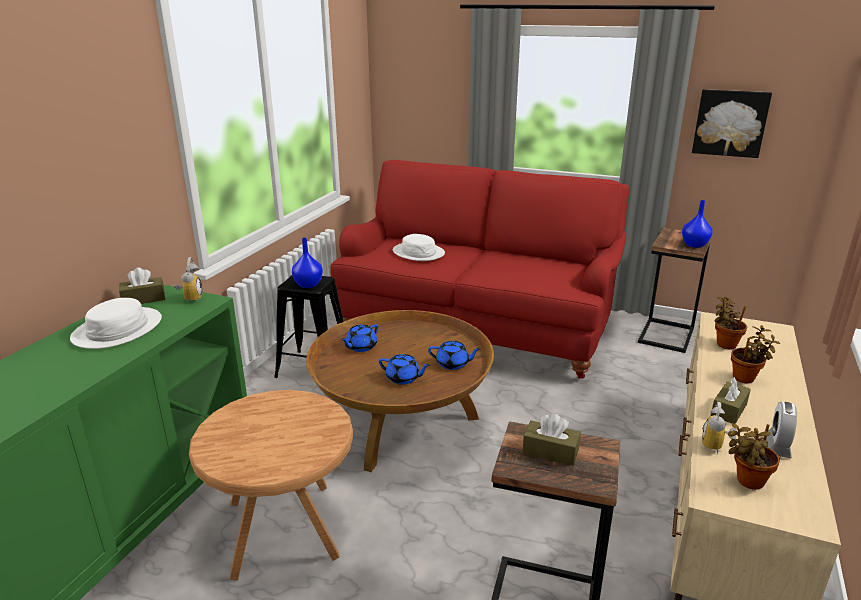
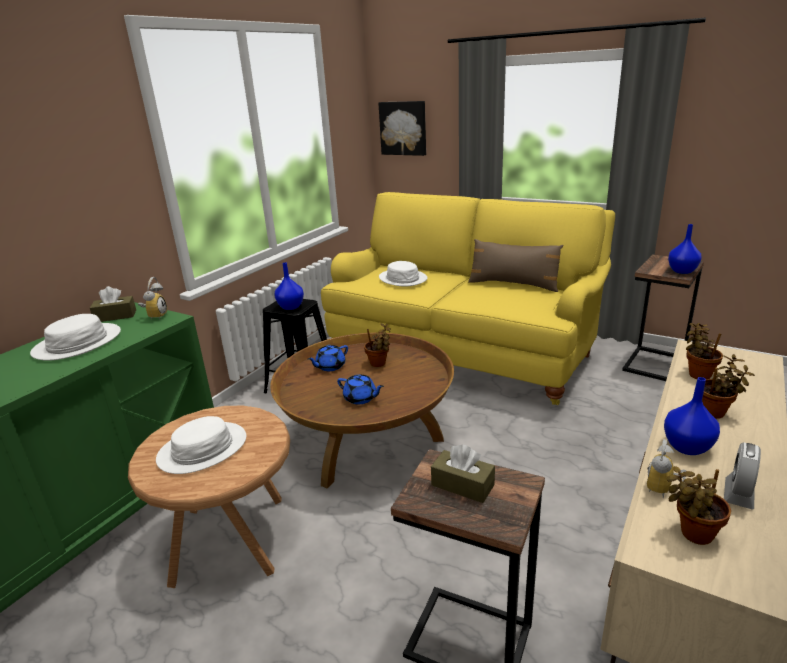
camera: 10 degrees right, 0 degrees up
red sofa [330,160,629,379] -> yellow sofa [321,192,615,405]
blue teapot [428,341,480,370] -> none
picture [692,89,772,158] -> picture moved to [378,101,426,156]
brown tissue box [711,377,751,424] -> blue vase [664,377,720,455]
none -> white hat [156,416,246,474]
none -> potted plant [364,323,391,367]
none -> brown pillow [468,239,563,292]

